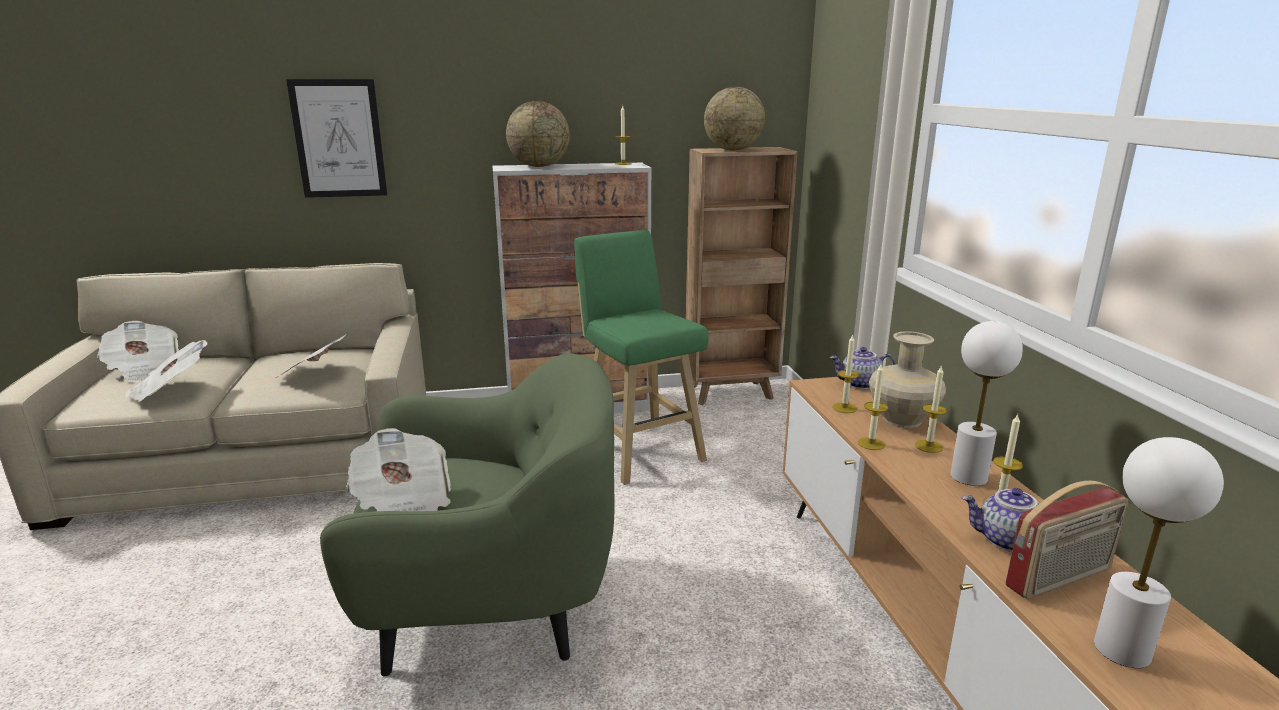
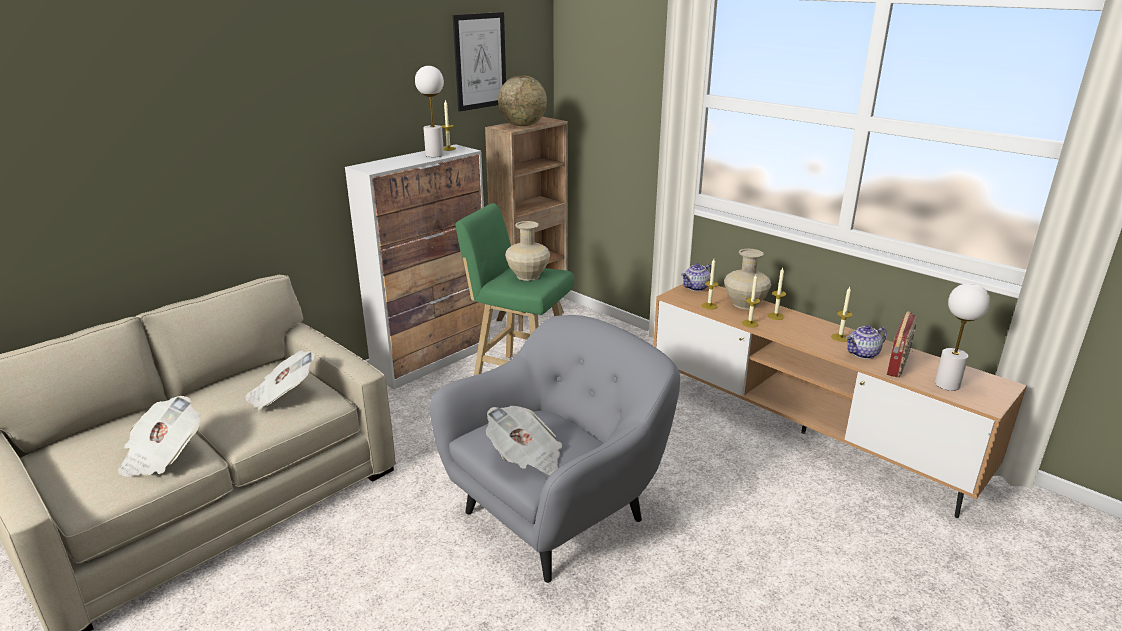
camera: 35 degrees left, 5 degrees up
newspaper [97,321,179,383] -> none
picture [286,79,387,198] -> picture moved to [453,12,506,112]
green armchair [320,353,615,676] -> grey armchair [429,315,680,583]
globe [506,101,570,167] -> none
white table lamp [950,321,1023,486] -> white table lamp moved to [415,66,444,157]
none -> beige vase [505,221,550,281]

